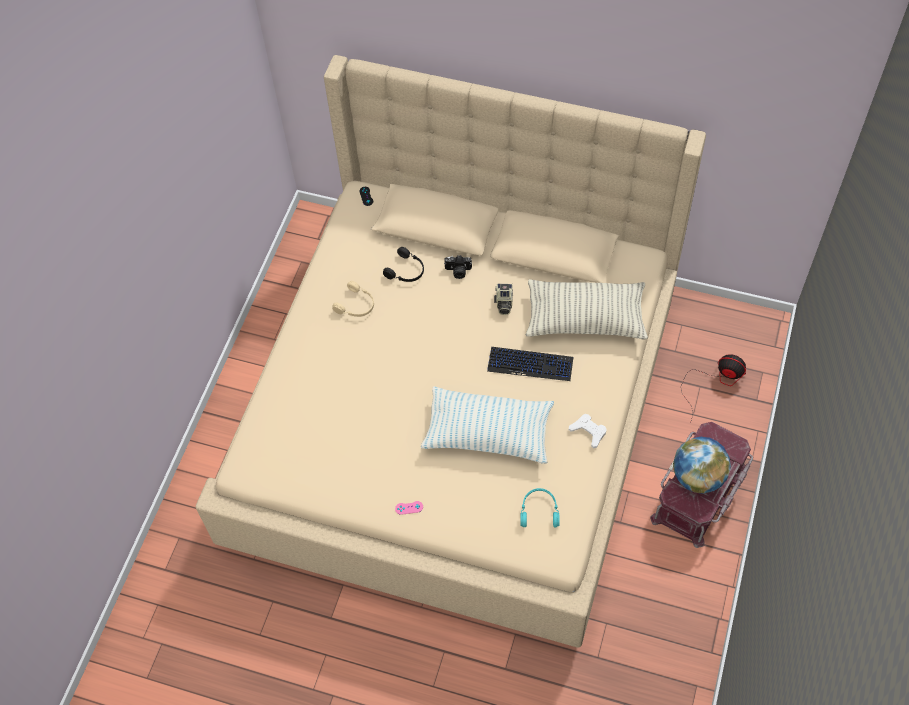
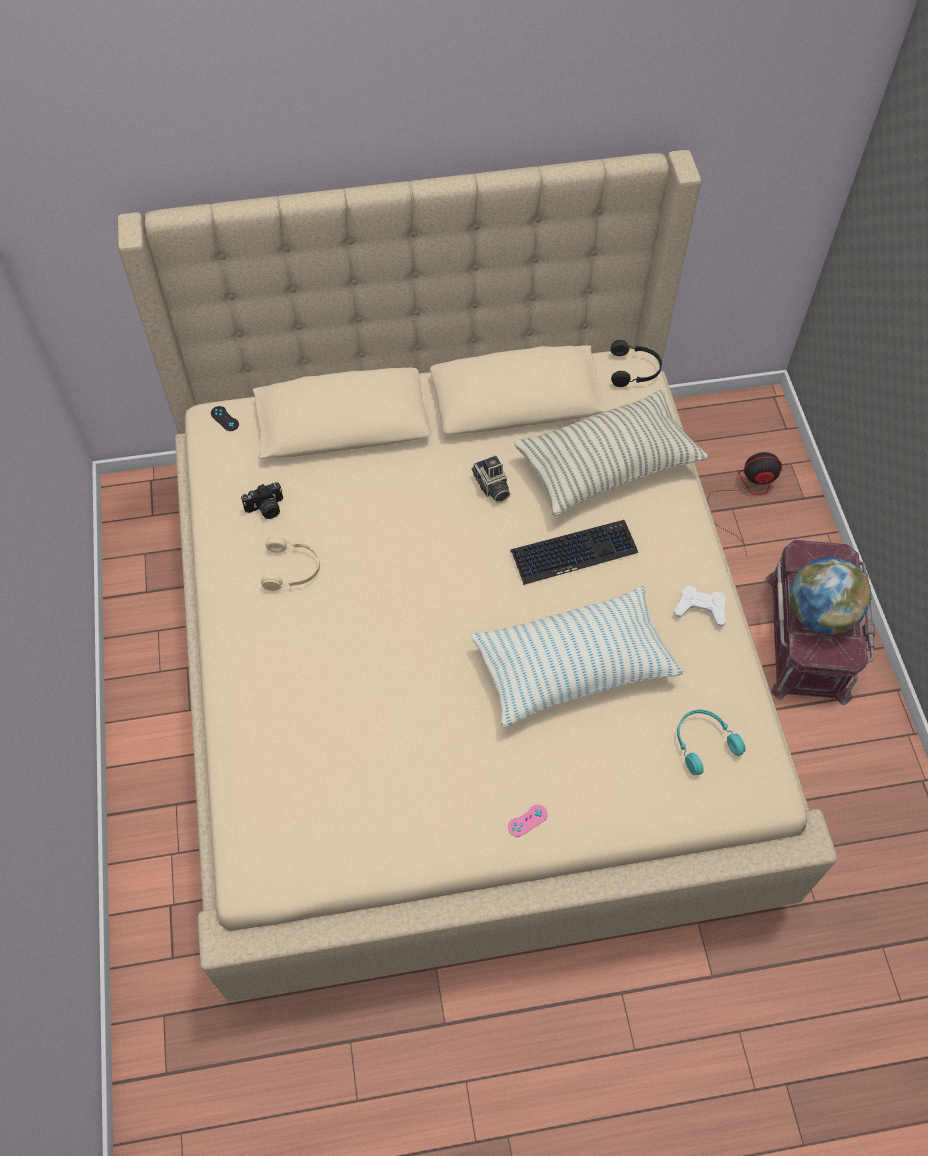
camera: 30 degrees left, 0 degrees up
black headphones [383,247,424,282] -> black headphones moved to [610,340,662,387]
camera [444,255,472,279] -> camera moved to [241,482,283,519]

